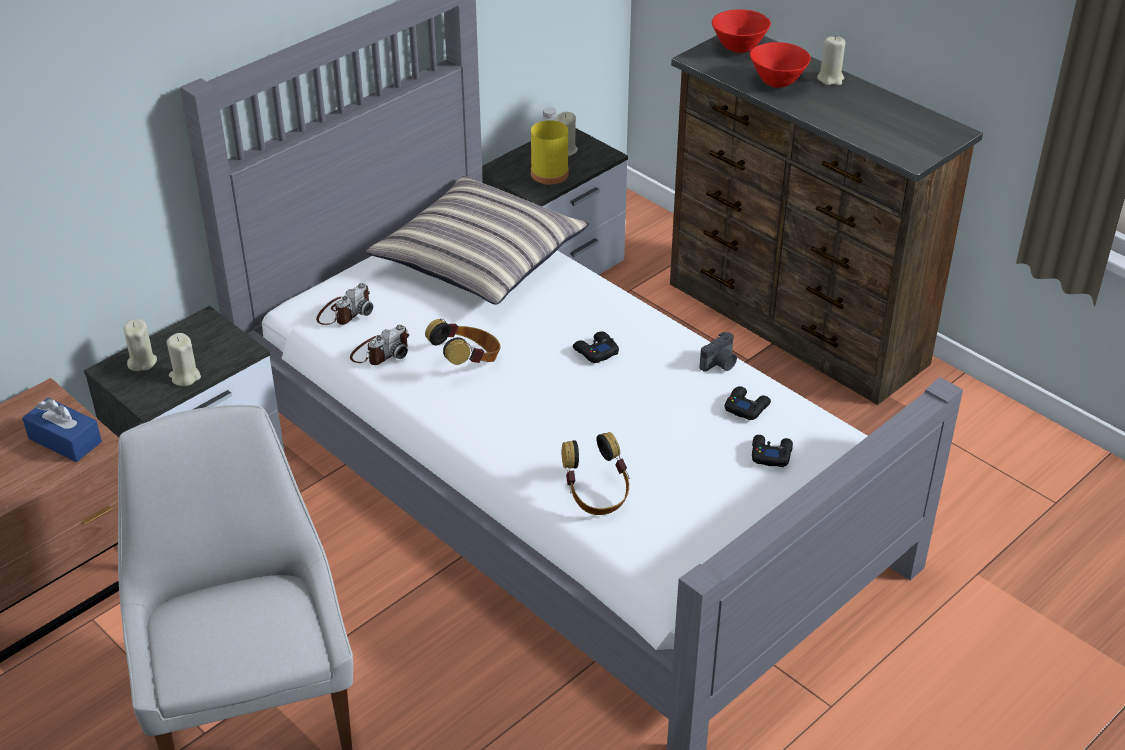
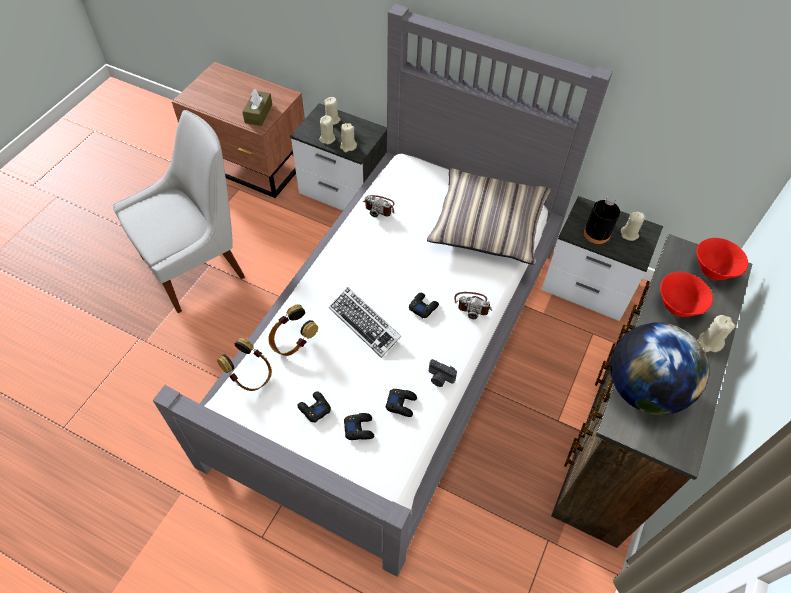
camera: 70 degrees right, 15 degrees up
blue tissue box [22,398,102,462] -> brown tissue box [242,89,272,126]
camera [316,283,373,325] -> camera moved to [454,292,492,319]
headphones [425,319,500,365] -> headphones moved to [217,338,272,391]
yellow bottle [531,107,569,185] -> black bottle [584,196,620,244]
none -> black game controller [297,391,331,423]
none -> keyboard [329,287,401,358]
none -> beige candle [340,123,357,152]
none -> globe [610,322,709,415]

